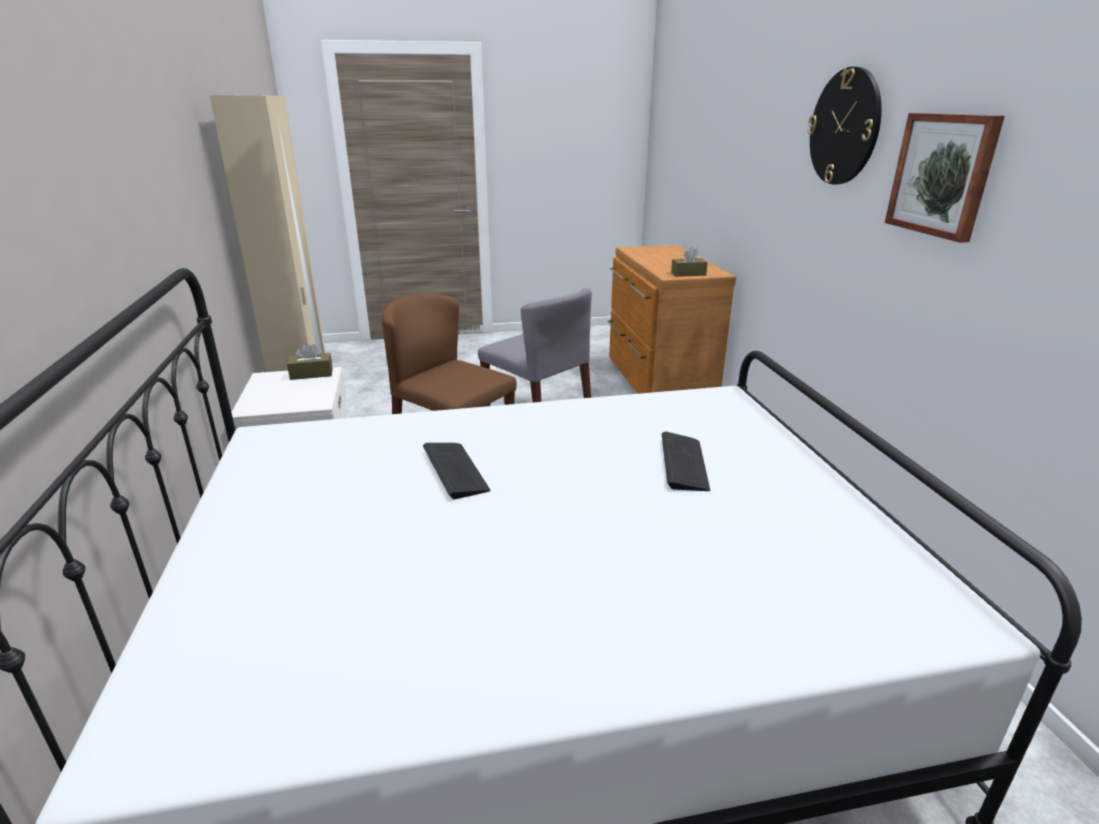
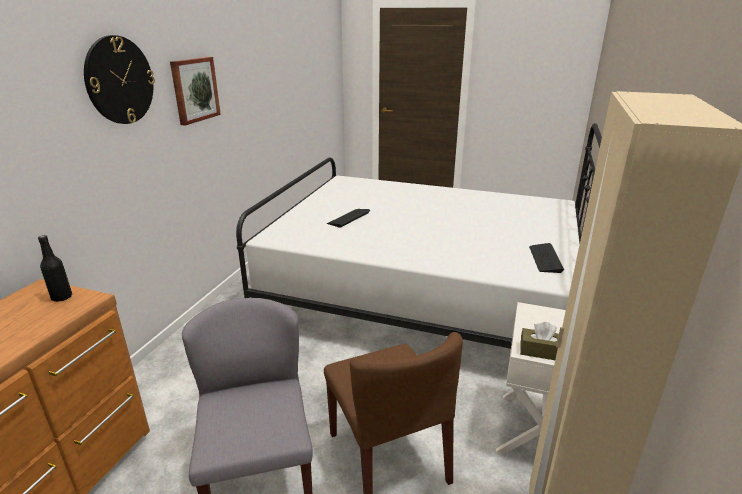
camera: 150 degrees left, 0 degrees up
keyboard [423,443,490,499] -> keyboard moved to [529,243,564,273]
brown tissue box [671,247,708,277] -> black bottle [38,235,72,302]

